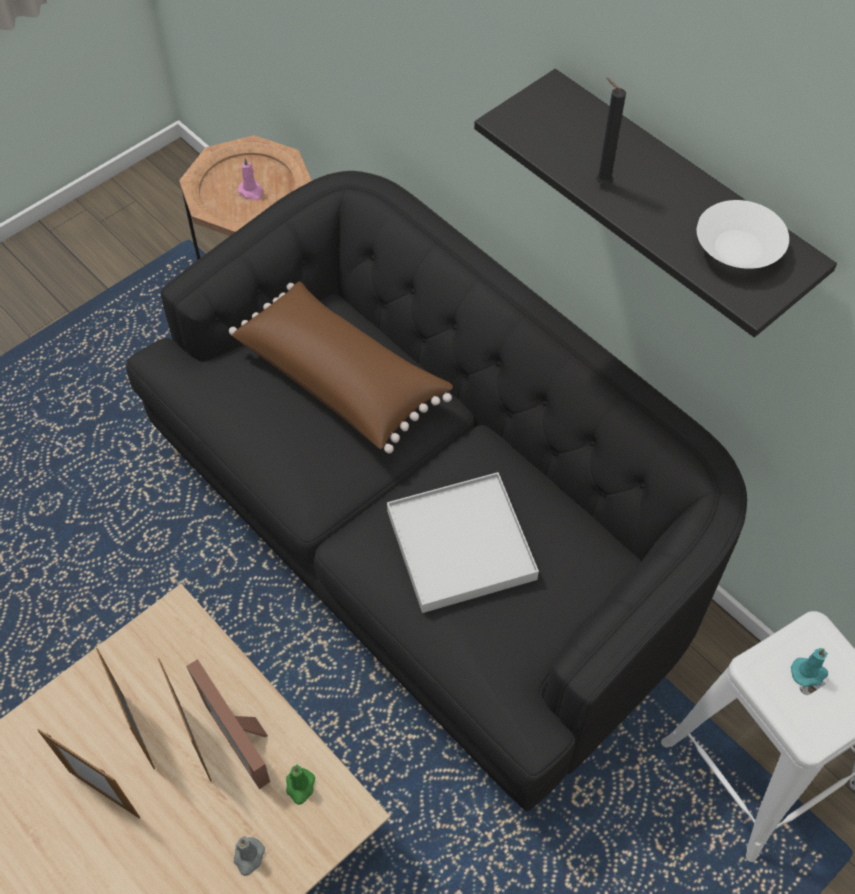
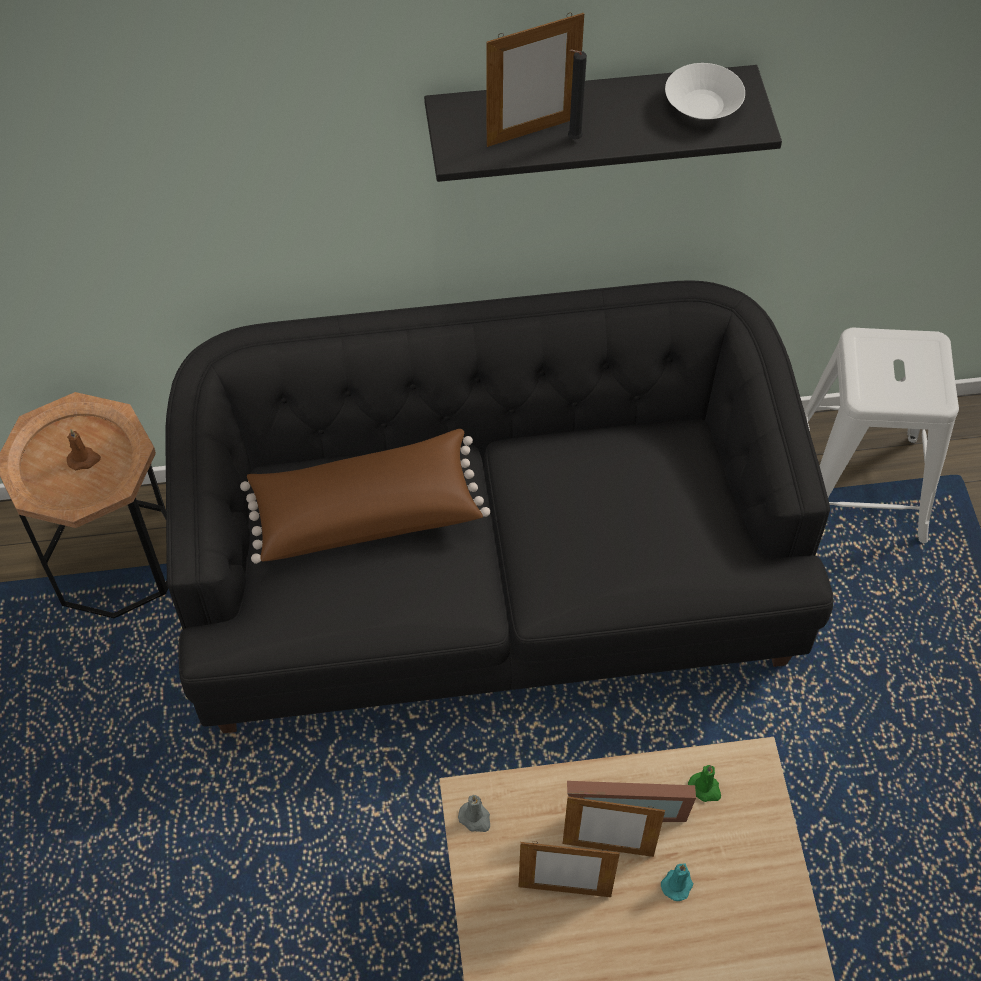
camera: 55 degrees left, 0 degrees up
picture frame [37,729,140,819] -> picture frame moved to [486,12,584,147]
grey candle [234,836,265,876] -> grey candle moved to [458,795,490,832]
pink candle [237,158,263,200] -> brown candle [67,429,101,470]
white tray [387,472,539,613] -> none
turquoise candle [791,648,828,687] -> turquoise candle moved to [661,863,693,901]

